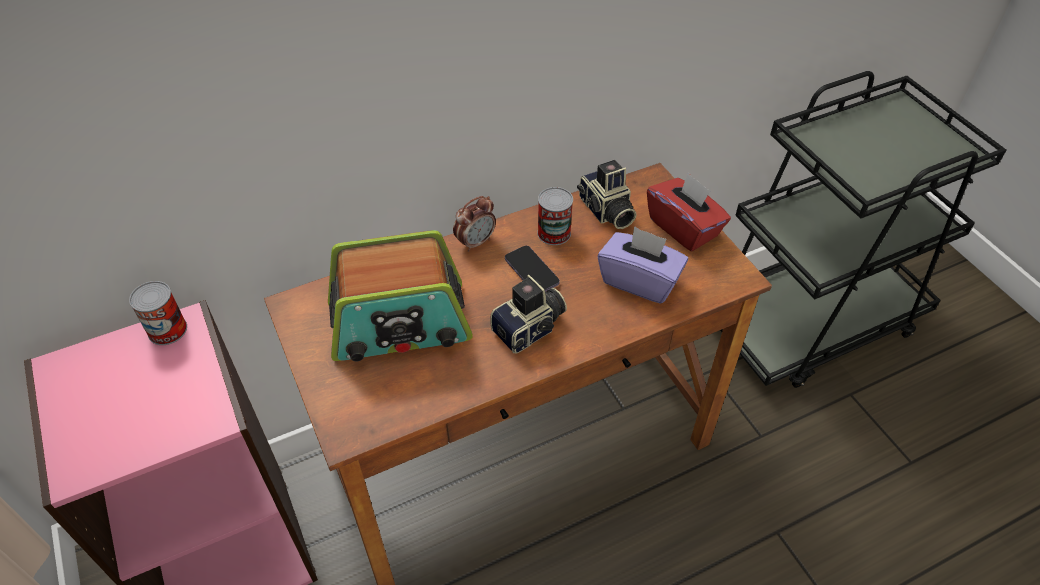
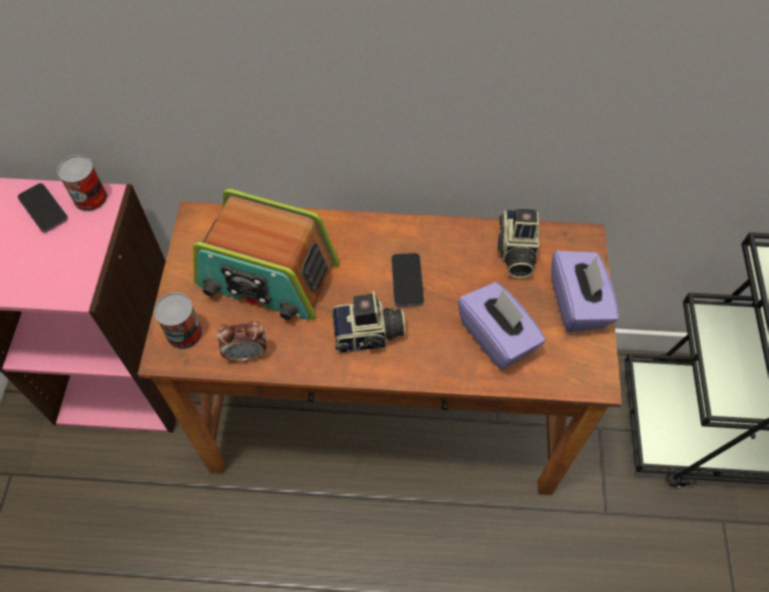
camera: 30 degrees right, 10 degrees up
alarm clock [453,196,496,252] -> alarm clock moved to [216,321,266,362]
can [537,187,573,245] -> can moved to [154,293,203,350]
red tissue box [647,172,731,251] -> purple tissue box [551,251,619,332]
none -> phone [18,183,68,233]

